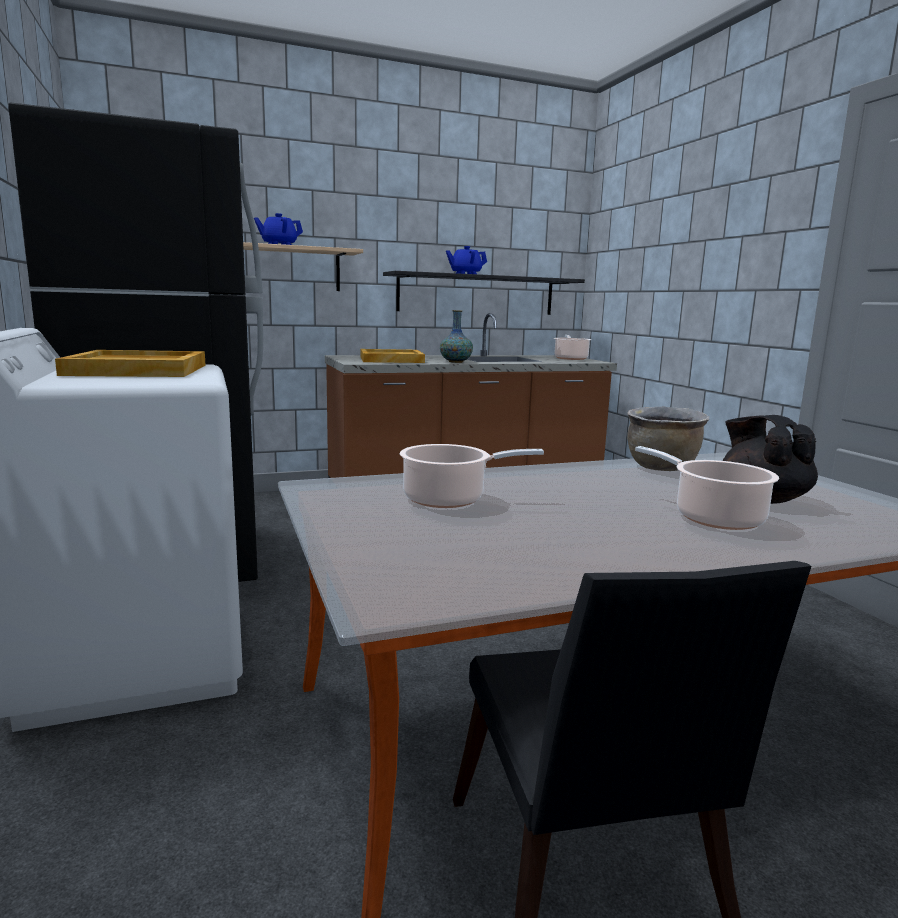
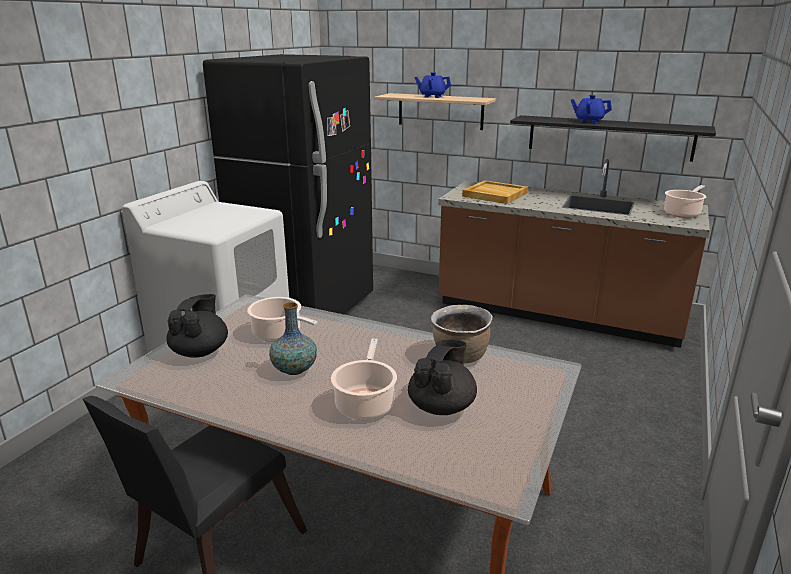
camera: 45 degrees right, 10 degrees up
beige tray [55,350,206,377] -> none
vase [440,310,473,363] -> vase moved to [269,302,317,375]
none -> black teapot [166,294,228,358]

